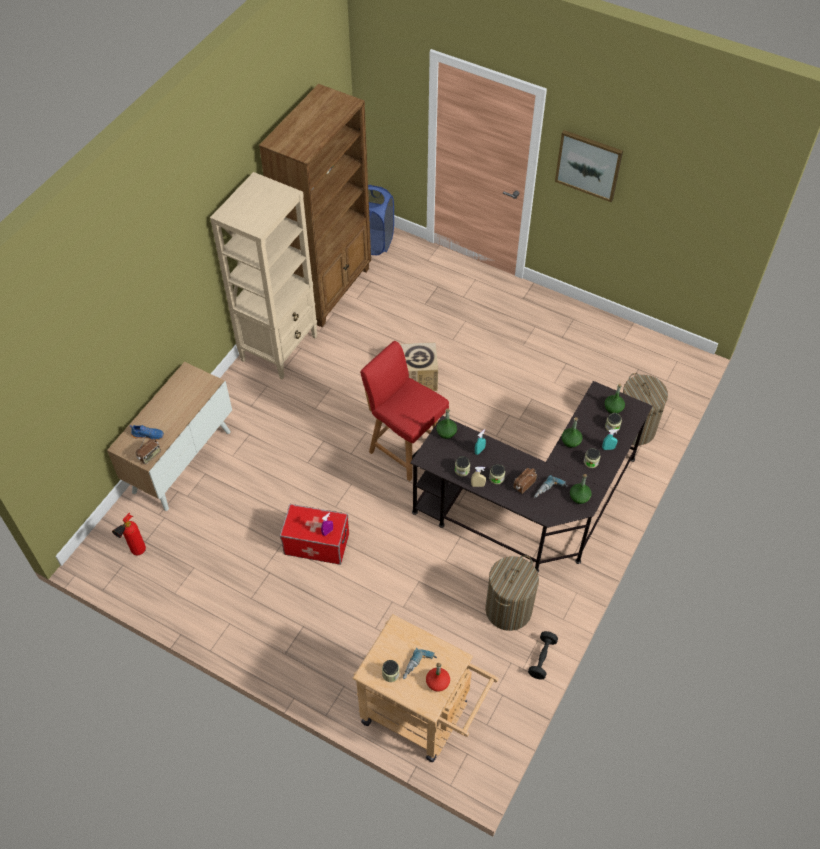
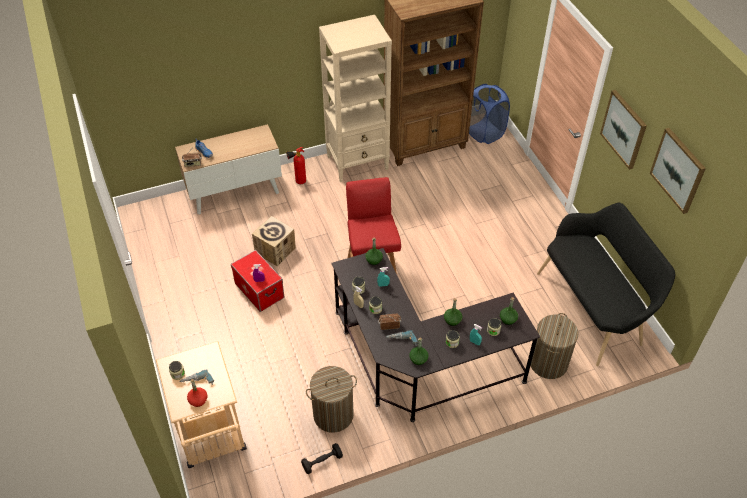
camera: 40 degrees right, 5 degrees down
fire extinguisher [112,513,146,555] -> fire extinguisher moved to [286,147,306,184]
cardboard box [401,342,438,391] -> cardboard box moved to [252,216,296,266]
none -> black bench [537,203,675,366]
none -> picture [650,128,706,214]

